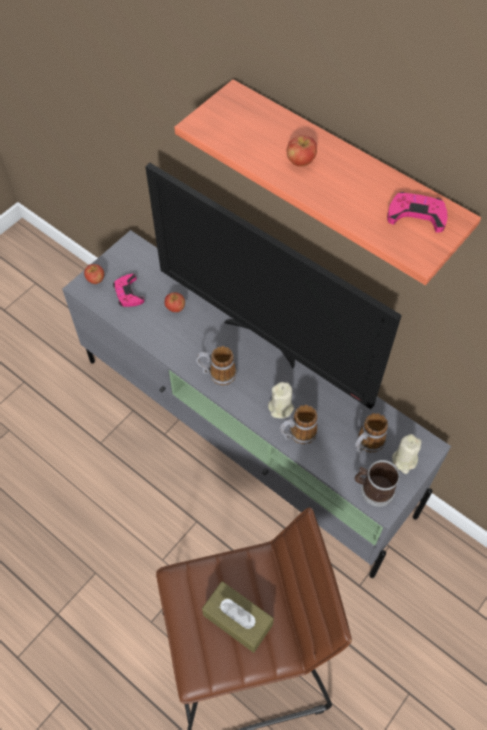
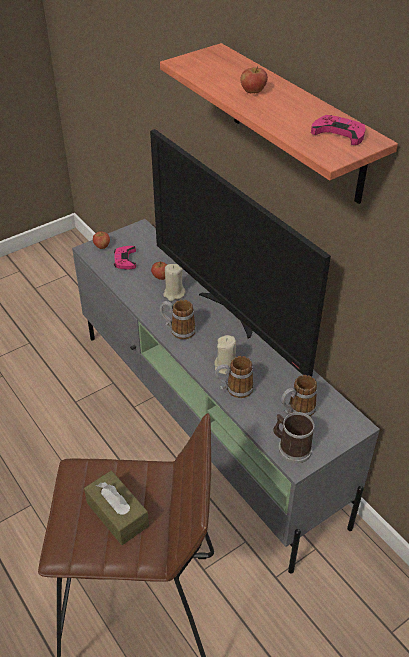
camera: 15 degrees right, 15 degrees down
beige candle [392,434,422,474] -> beige candle moved to [163,264,186,301]

